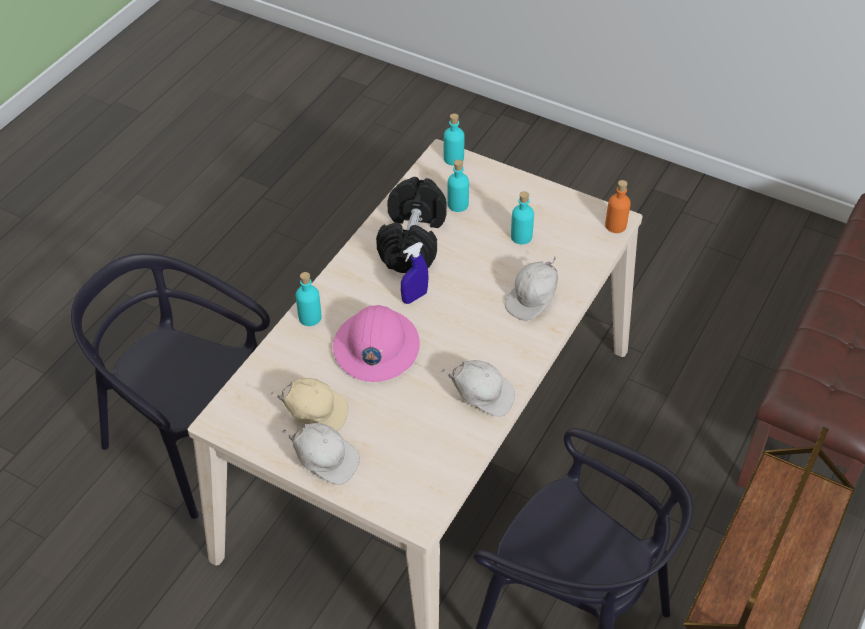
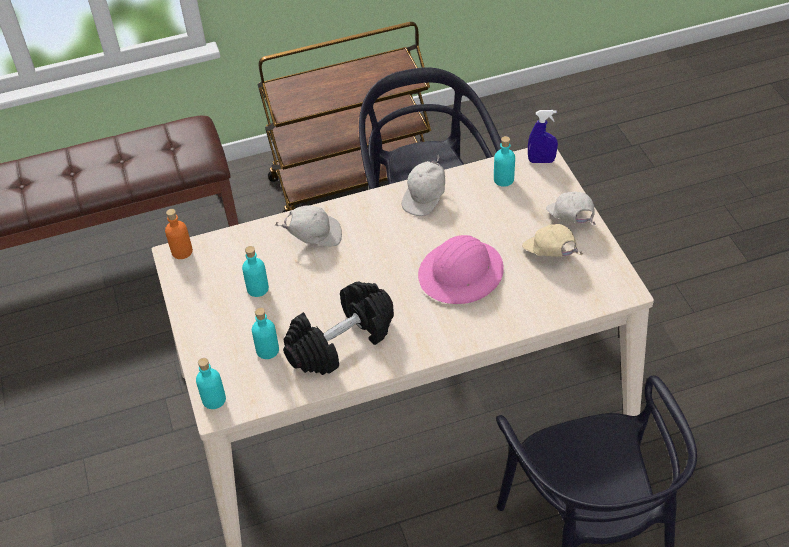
camera: 135 degrees left, 0 degrees up
turquoise bottle [296,272,322,326] -> turquoise bottle moved to [494,136,515,187]
blue spray bottle [401,242,429,304] -> blue spray bottle moved to [528,110,558,163]
white cap [441,360,515,416] -> white cap turned 120 degrees counterclockwise [402,155,445,216]

